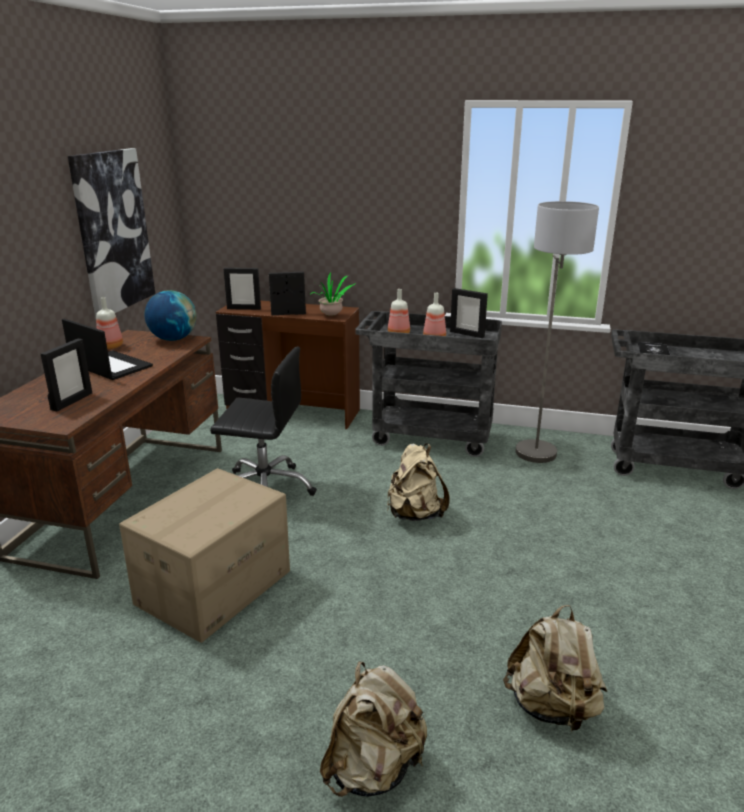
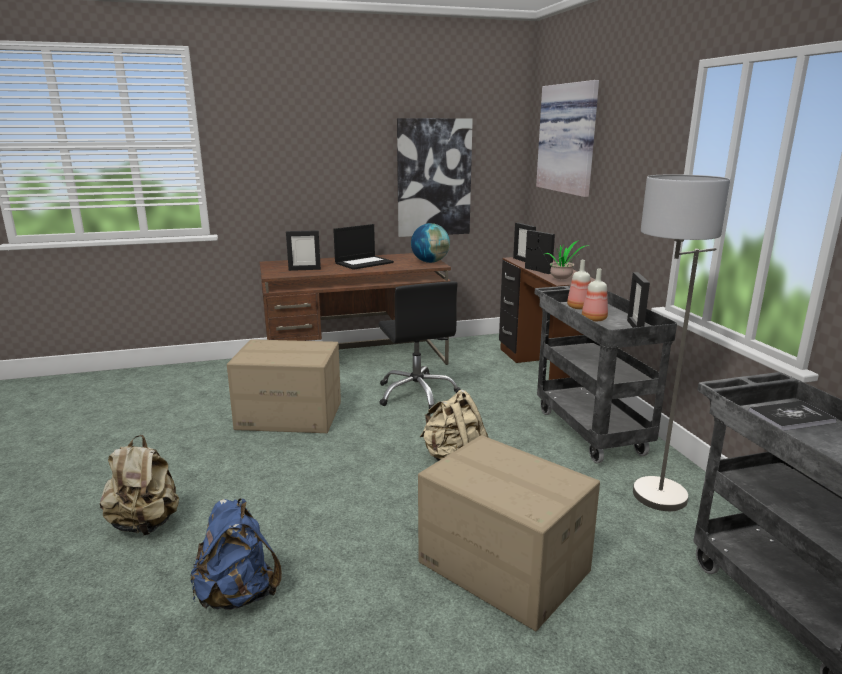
camera: 60 degrees right, 5 degrees down
laptop [62,319,153,380] -> laptop turned 45 degrees clockwise [333,224,394,270]
bottle [96,297,123,349] -> none
beige backpack [503,605,607,734] -> blue backpack [191,498,282,610]
none -> cardboard box [418,435,600,631]
none -> picture [536,80,599,197]

